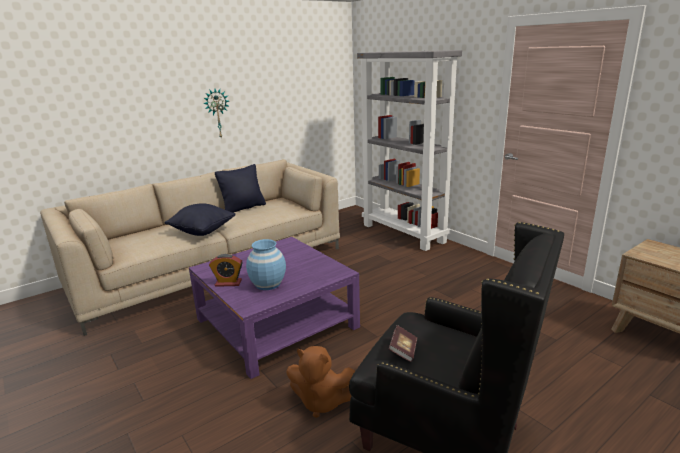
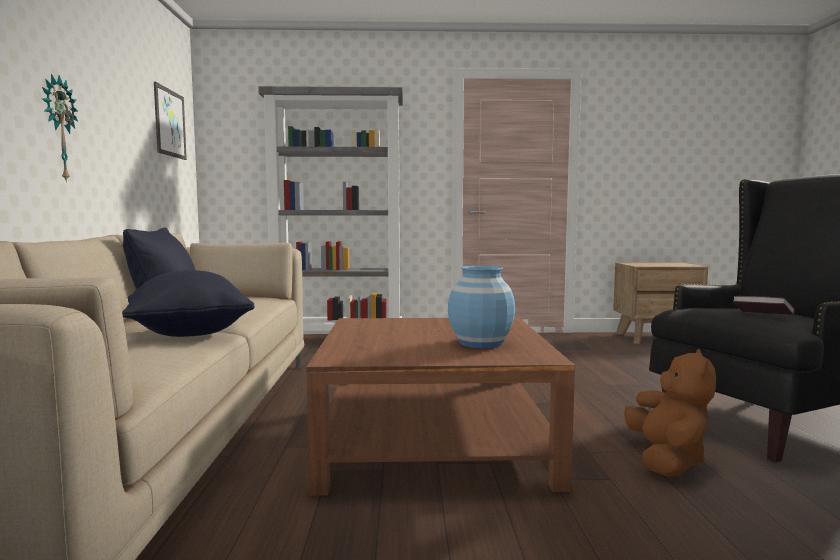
camera: 55 degrees left, 15 degrees down
purple coffee table [189,237,360,379] -> brown coffee table [306,317,575,496]
alarm clock [209,254,243,287] -> none
brown plush toy [286,346,355,418] -> brown plush toy turned 45 degrees counterclockwise [624,349,716,477]
none -> picture [154,81,187,160]

